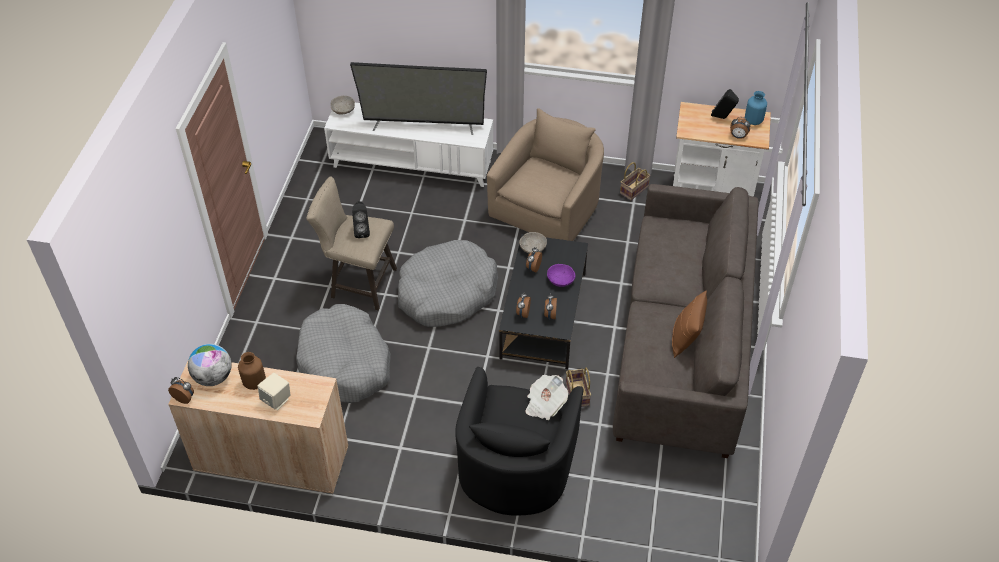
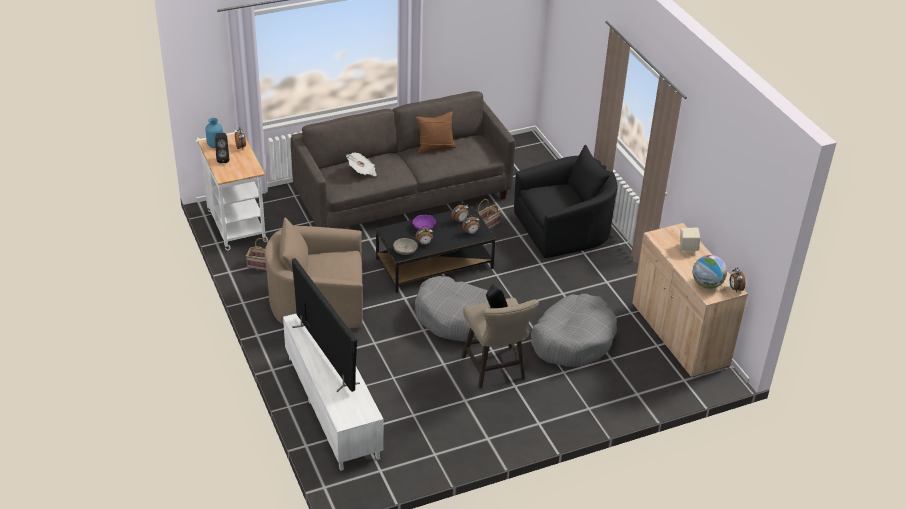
camera: 125 degrees left, 10 degrees down
brown vase [238,352,266,390] -> none
grey bowl [330,96,355,115] -> none
newspaper [525,375,568,420] -> newspaper moved to [346,153,377,176]

